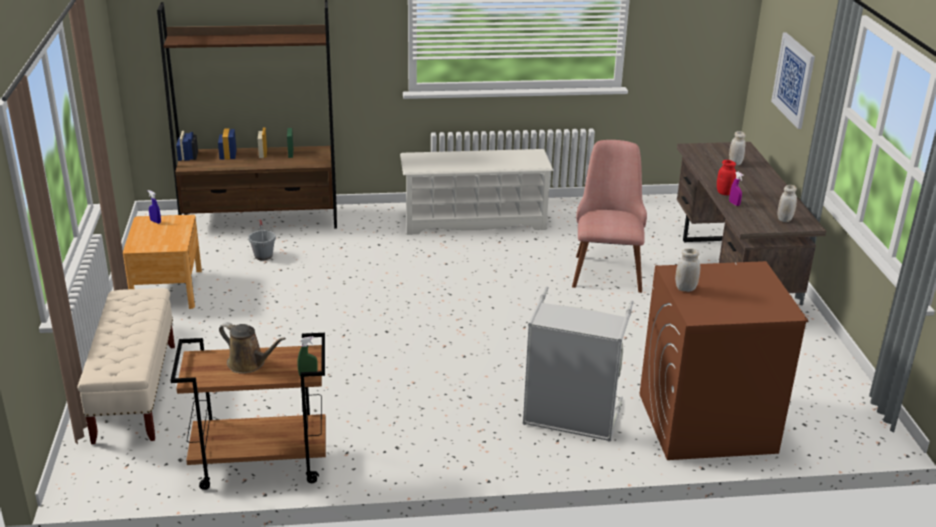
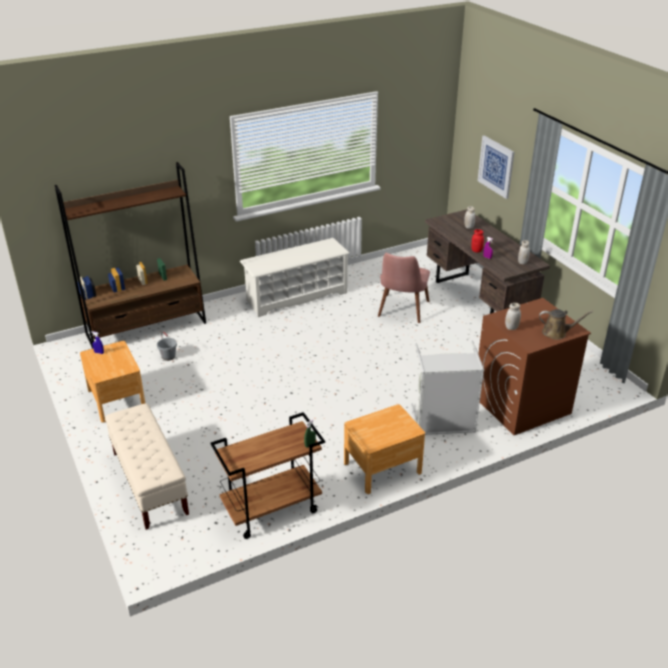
camera: 20 degrees left, 5 degrees up
brown watering can [219,322,286,374] -> brown watering can moved to [539,309,593,340]
pink chair [572,140,647,293] -> pink chair turned 150 degrees counterclockwise [378,253,430,323]
none -> brown nightstand [344,404,425,494]

